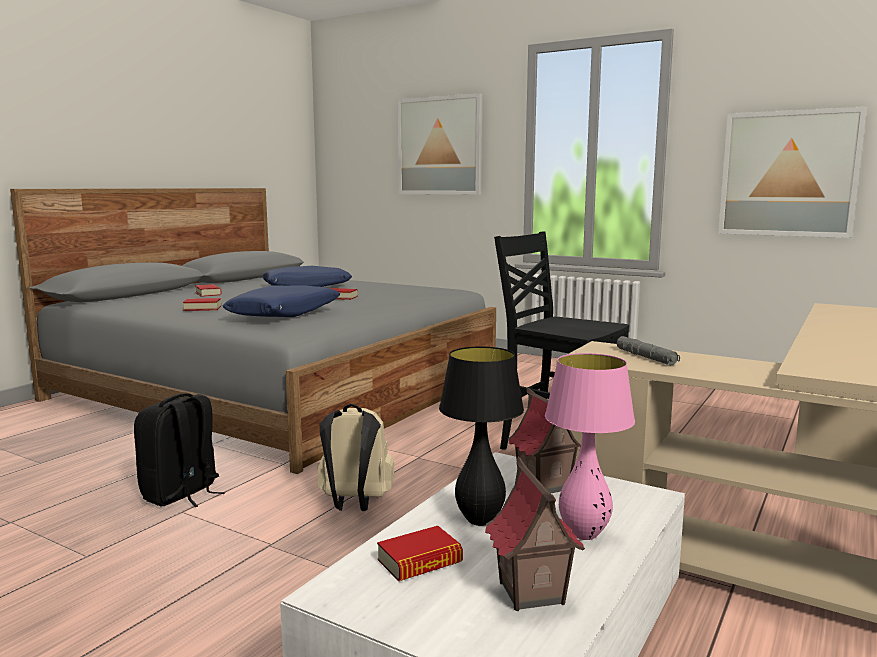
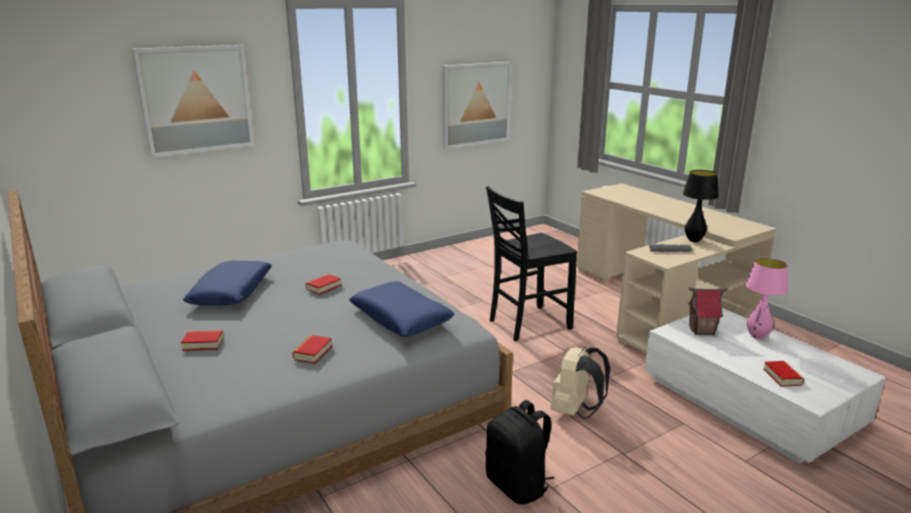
camera: 65 degrees left, 10 degrees up
black table lamp [439,347,524,526] -> black table lamp moved to [683,170,719,242]
toy house [485,457,585,611] -> none

